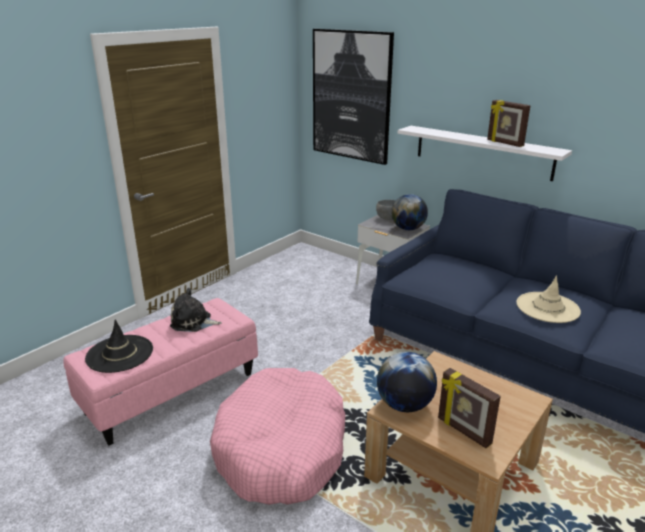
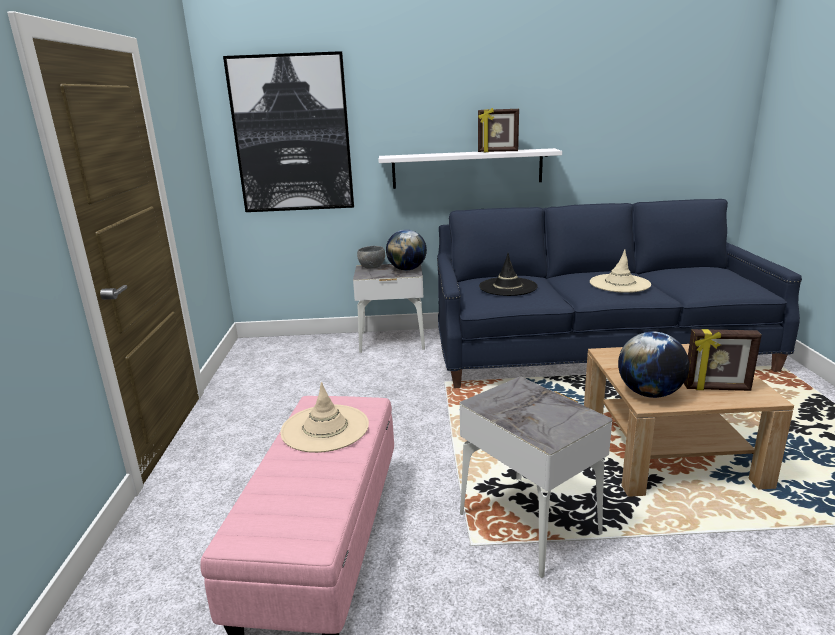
camera: 40 degrees left, 5 degrees down
black hat [85,319,153,373] -> black hat moved to [479,253,538,296]
plush toy [170,288,222,332] -> beige hat [280,382,369,453]
pink dog bed [210,368,345,505] -> side table [460,377,612,578]

